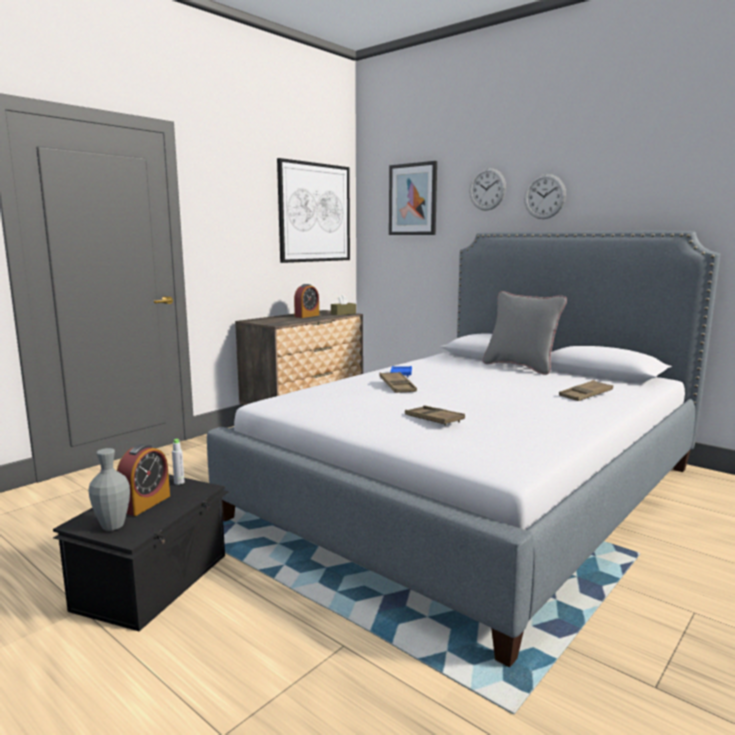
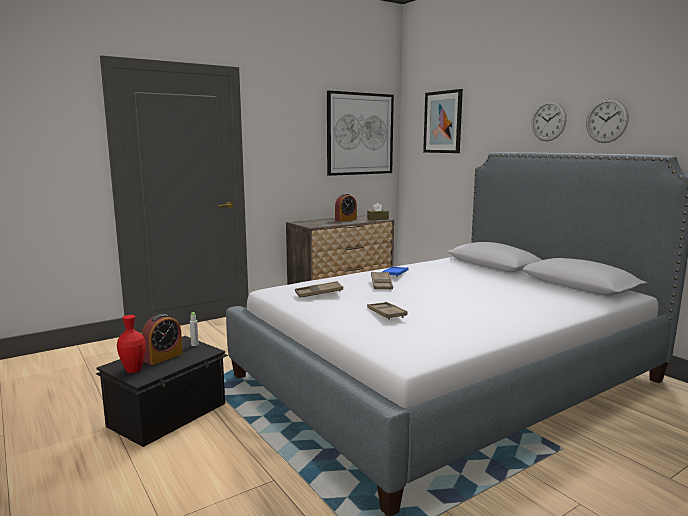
camera: 15 degrees right, 0 degrees up
grey vase [88,448,130,531] -> red vase [117,315,146,373]
wall clock [469,168,506,211] -> wall clock moved to [586,98,629,143]
grey pillow [483,291,567,375] -> none
brown tray [559,380,613,401] -> brown tray moved to [295,281,343,297]

